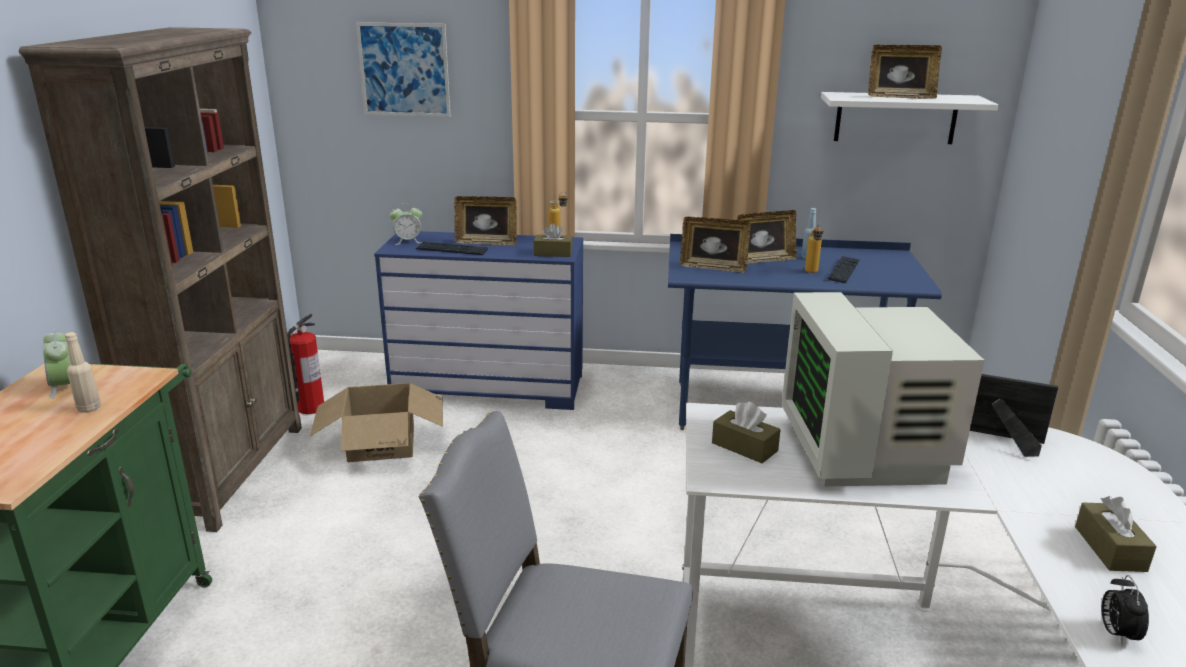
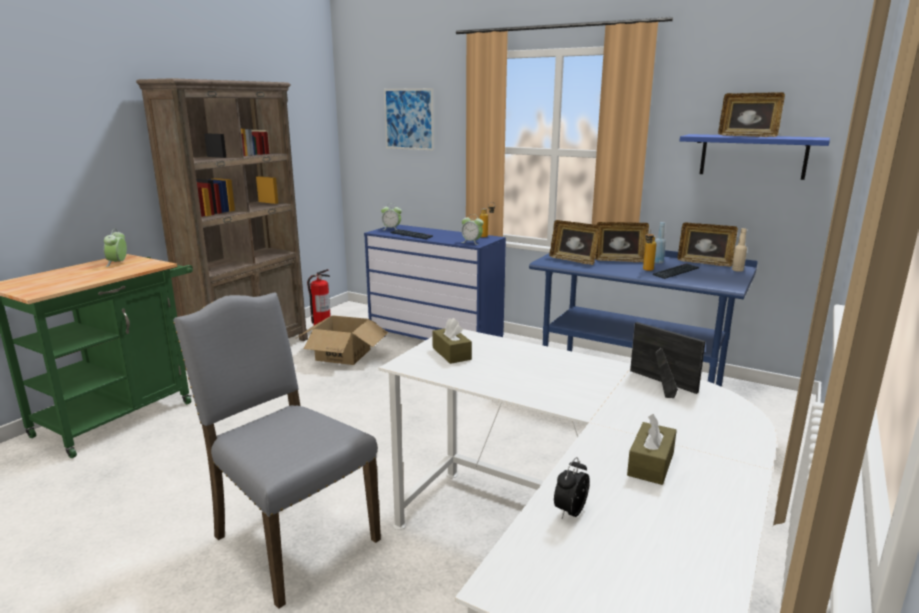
camera: 25 degrees right, 5 degrees down
beige bottle [65,332,101,413] -> beige bottle moved to [732,228,747,272]
picture frame [454,196,517,245] -> picture frame moved to [678,223,738,267]
brown tissue box [533,223,573,257] -> alarm clock [461,216,483,245]
monitor [782,292,985,486] -> none
white shelf [821,92,998,144] -> blue shelf [680,134,830,180]

